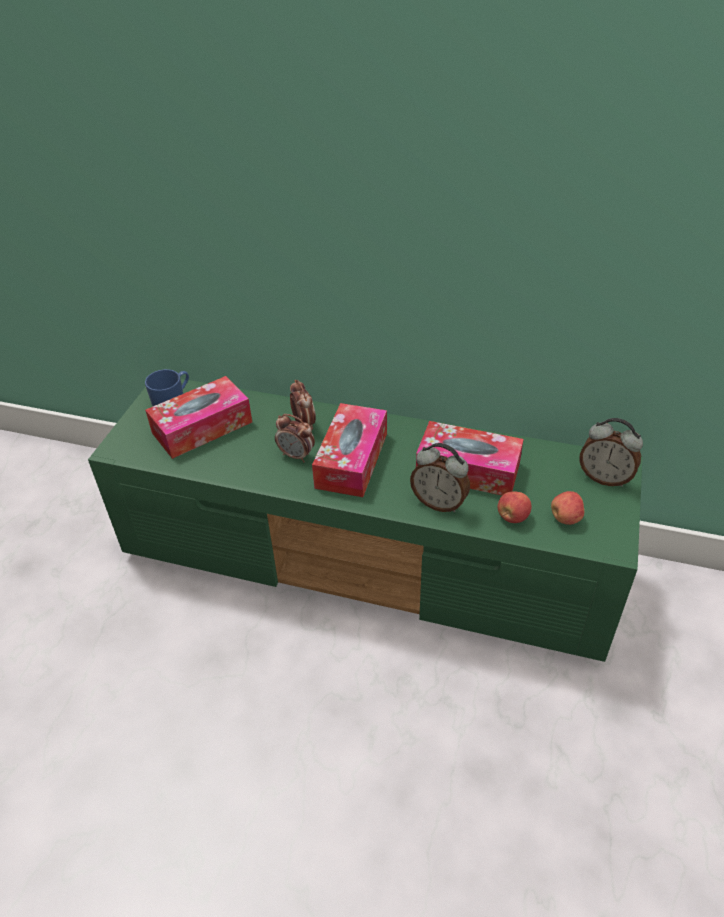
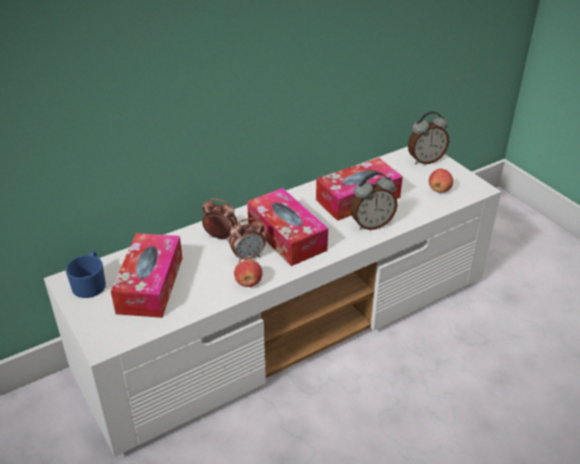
camera: 50 degrees left, 5 degrees down
green tv stand [88,379,642,662] -> white tv stand [44,147,501,457]
apple [498,491,532,523] -> apple moved to [234,259,262,287]

